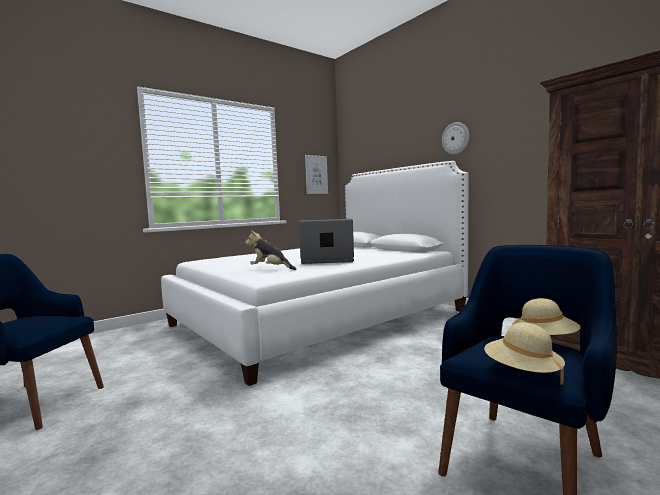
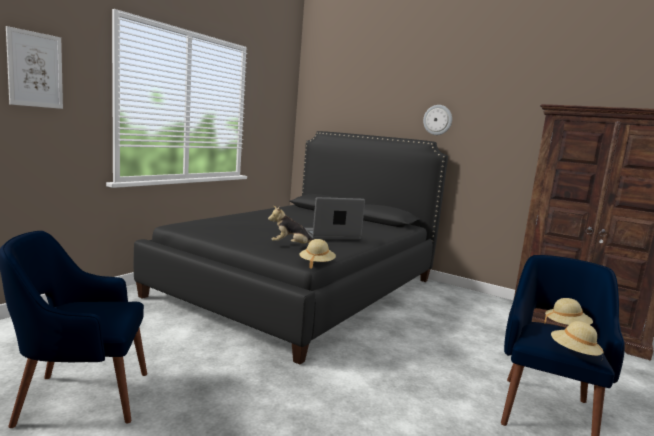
camera: 20 degrees left, 5 degrees up
white bed [161,161,469,386] -> black bed [134,131,448,365]
picture [305,155,328,194] -> picture moved to [6,26,63,109]
none -> beige hat [300,239,336,269]

